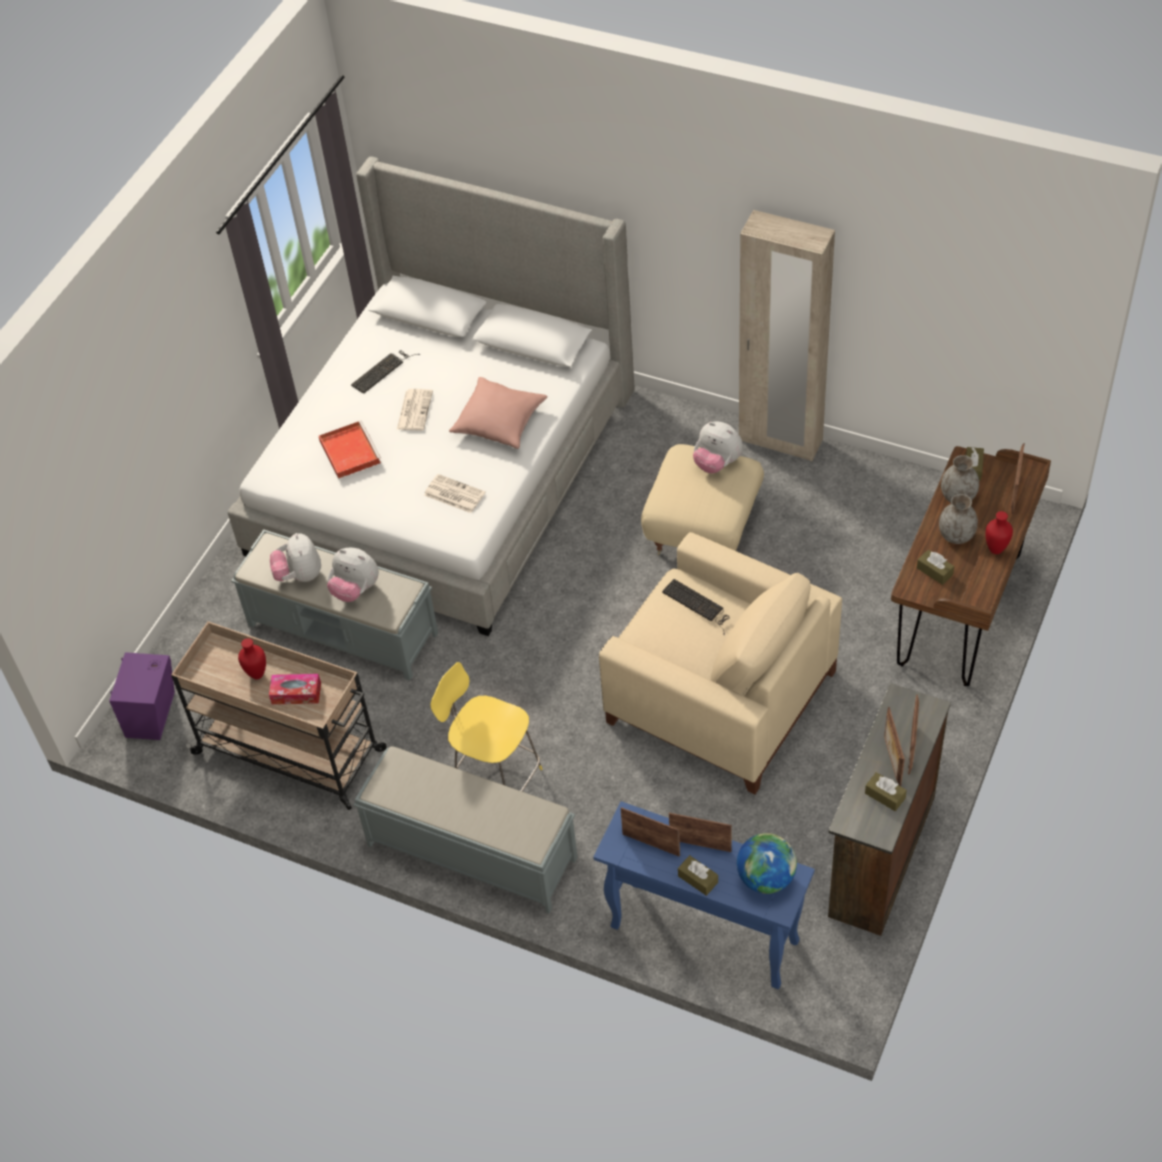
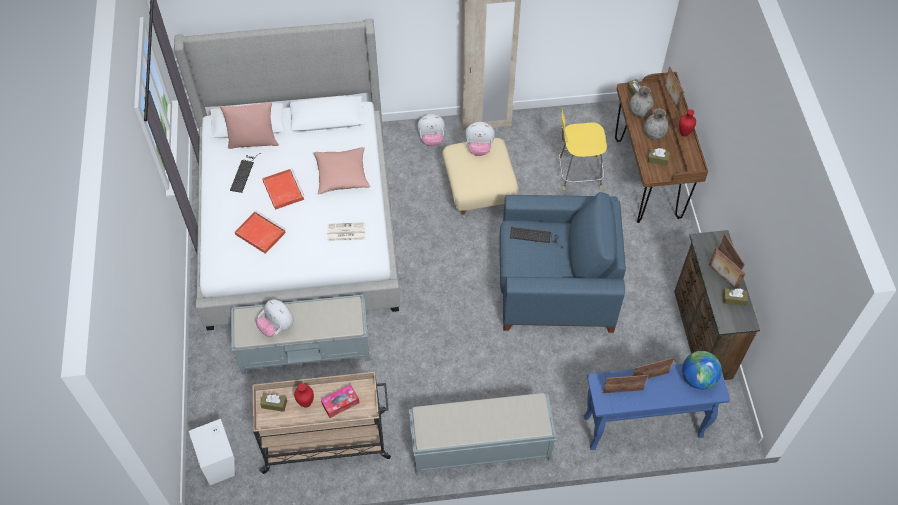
camera: 35 degrees left, 5 degrees up
purple speaker [109,652,175,740] -> white speaker [189,419,235,485]
plush toy [327,548,379,602] -> plush toy moved to [417,114,445,146]
newspaper [397,389,433,431] -> red tray [262,169,305,210]
yellow stool [431,662,542,792] -> yellow stool moved to [559,107,607,190]
beige armchair [599,532,842,795] -> blue armchair [500,192,626,333]
brown tissue box [678,855,718,896] -> brown tissue box moved to [260,393,287,412]
none -> pink pillow [220,102,279,149]

